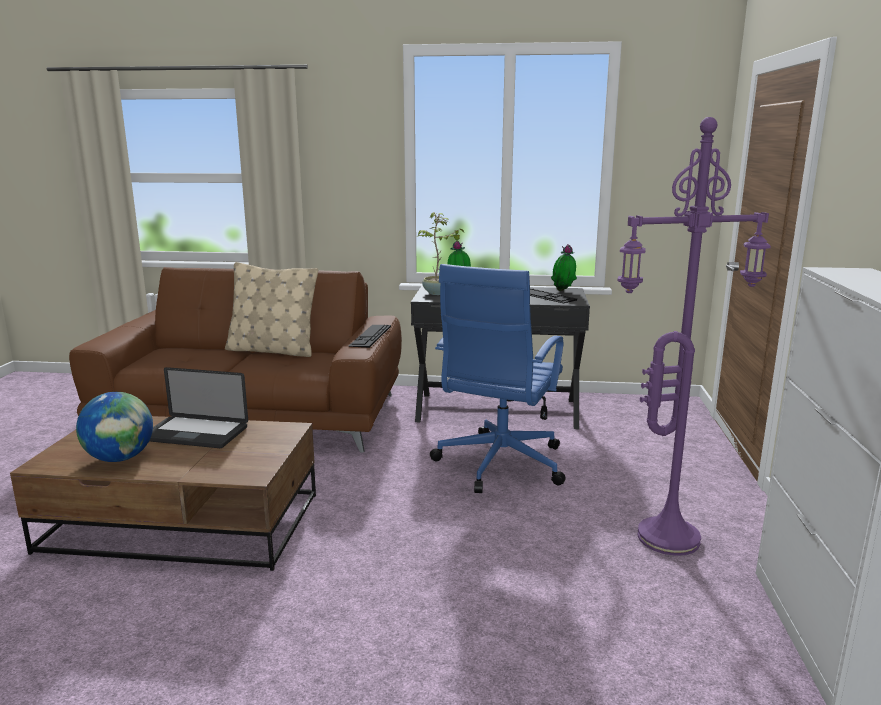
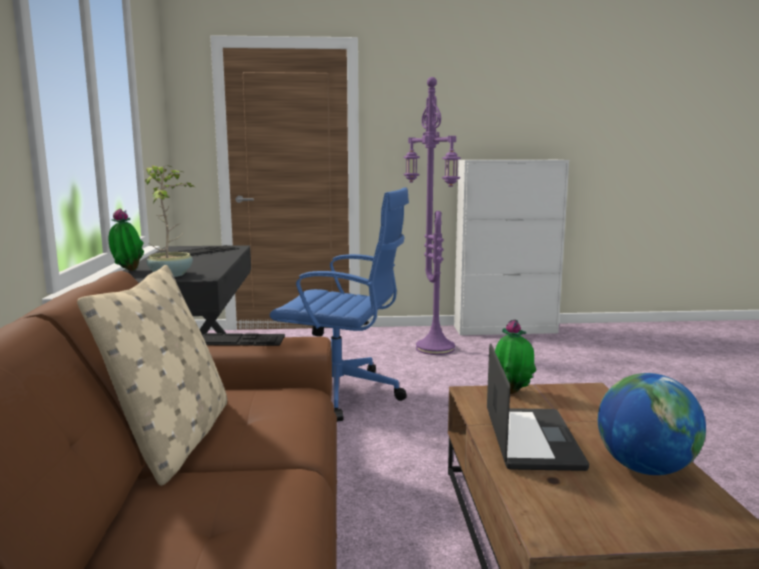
camera: 100 degrees left, 5 degrees down
potted plant [551,244,577,291] -> potted plant moved to [495,319,536,394]

